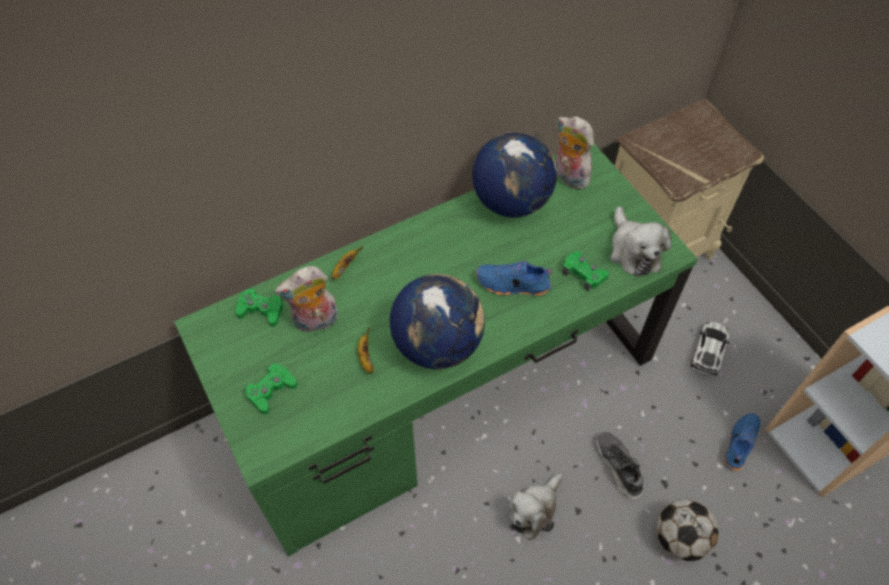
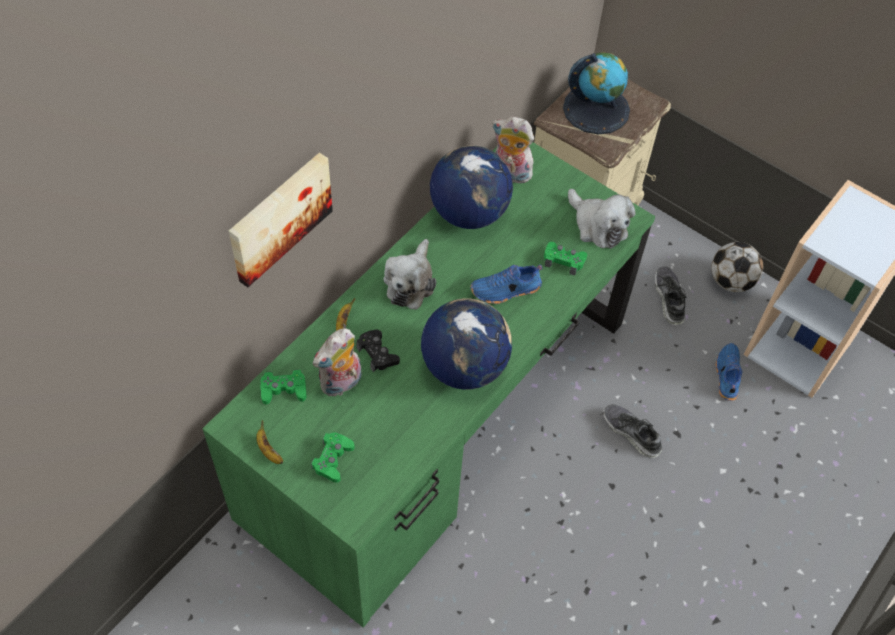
camera: 25 degrees left, 0 degrees up
banana [358,327,374,374] -> banana moved to [256,420,283,464]
plush toy [509,474,563,540] -> plush toy moved to [383,239,436,310]
football [657,499,719,561] -> football moved to [711,242,764,292]
toy car [691,321,730,377] -> shoe [655,266,687,325]
none -> picture [229,153,333,287]
none -> black game controller [356,330,400,372]
none -> globe [563,52,630,134]

